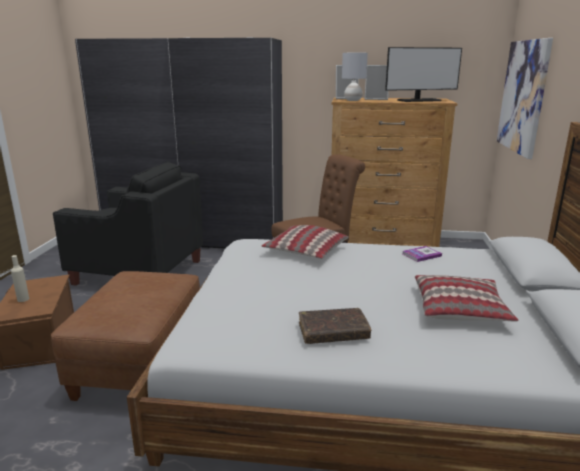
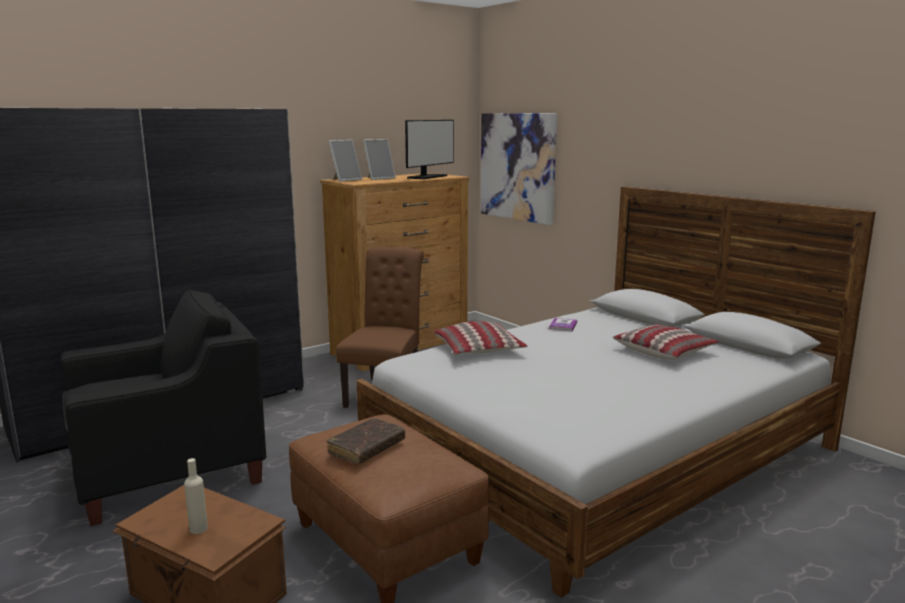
camera: 45 degrees left, 5 degrees down
brown book [299,308,371,344] -> brown book moved to [326,418,405,464]
grey table lamp [342,53,368,101] -> none

